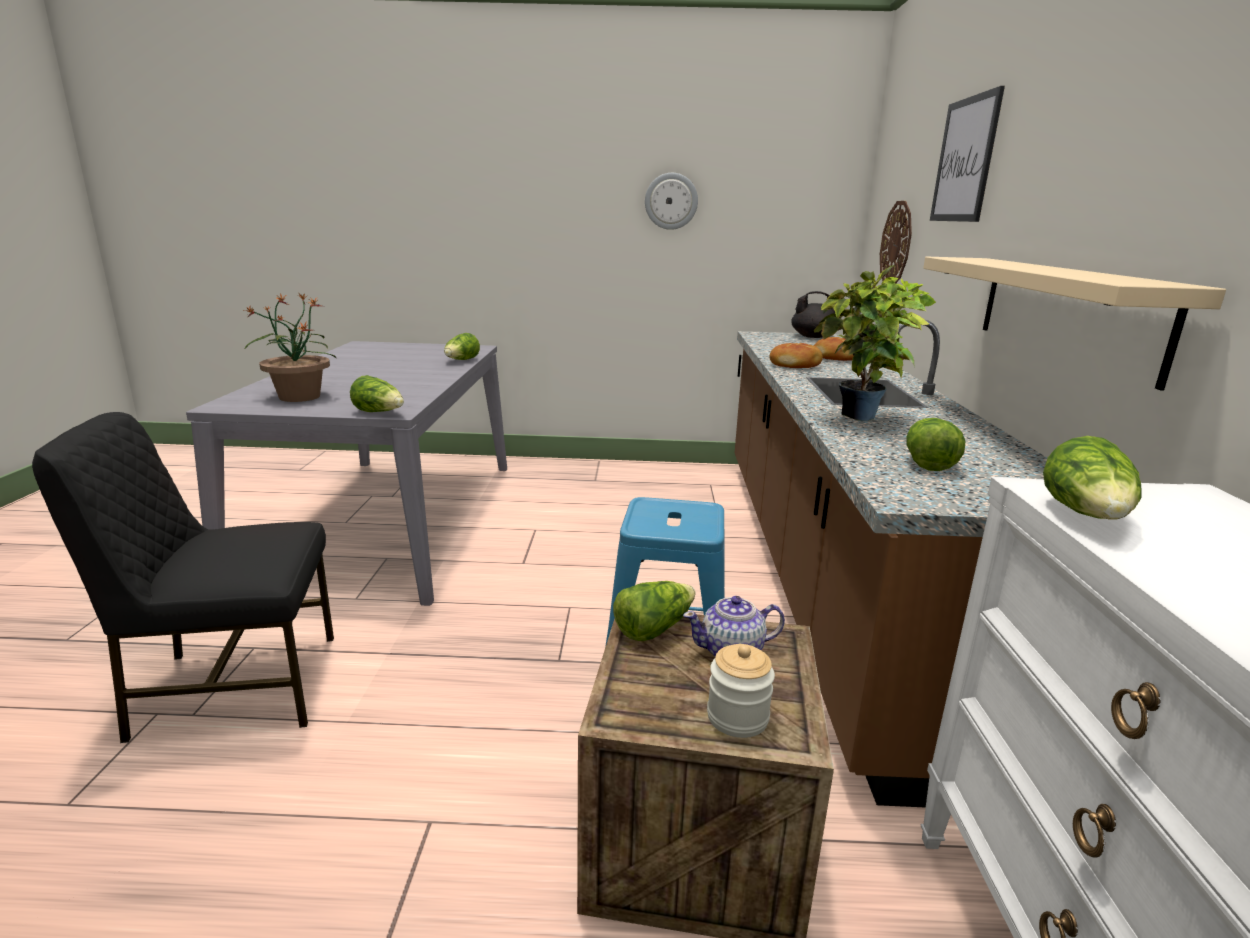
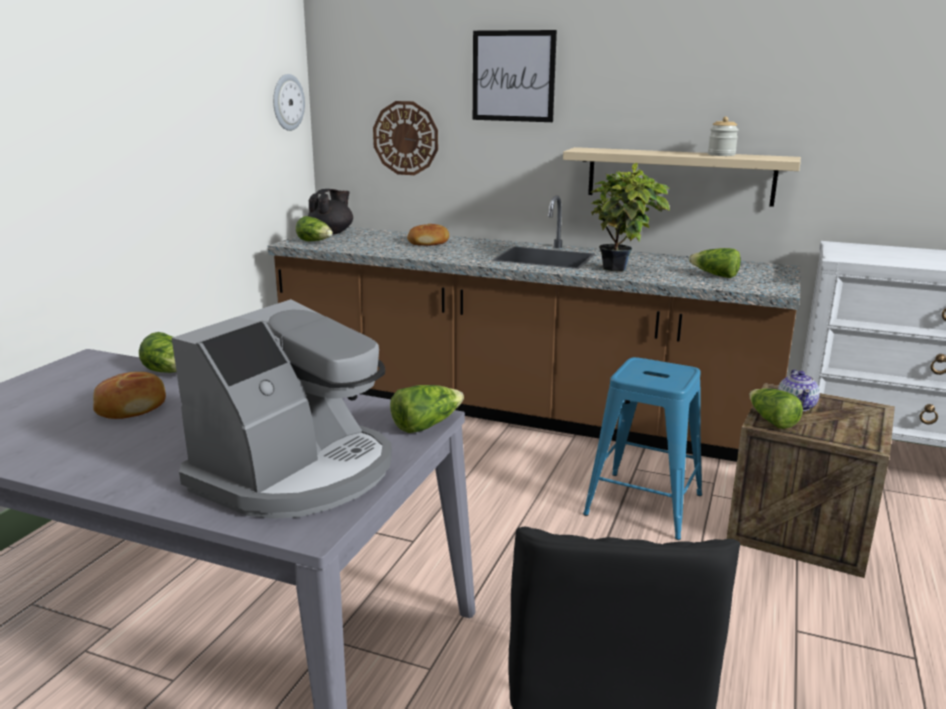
camera: 70 degrees left, 0 degrees up
potted plant [243,293,336,402] -> coffee machine [172,299,392,519]
wall clock [645,173,698,230] -> wall clock moved to [273,74,305,131]
jar [707,644,775,738] -> jar moved to [708,117,739,156]
bread [769,343,823,368] -> bread moved to [93,372,166,419]
lettuce [1043,436,1142,520] -> lettuce moved to [296,216,333,241]

